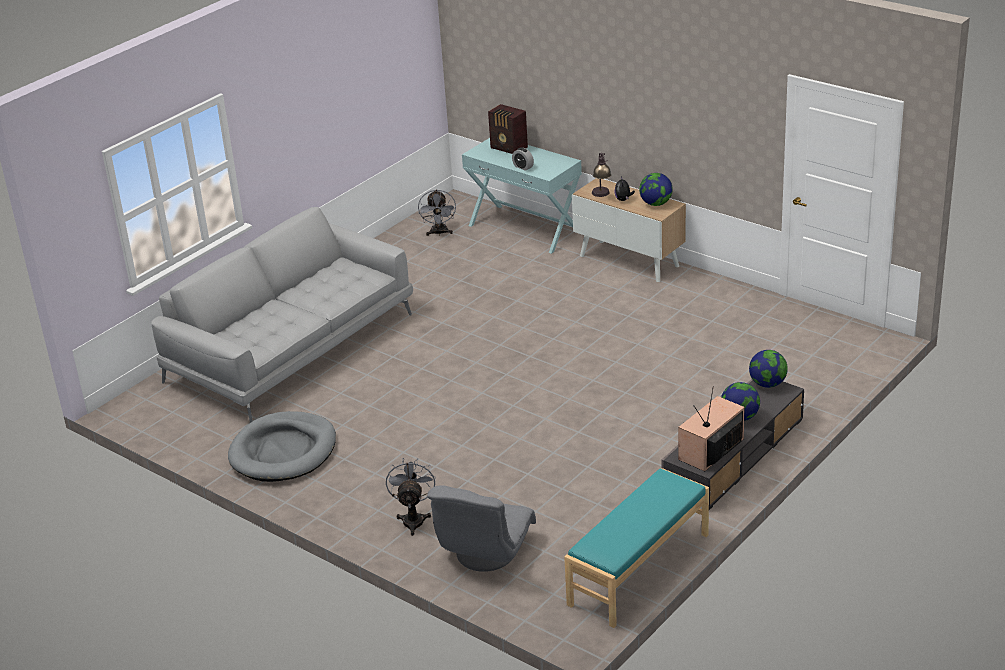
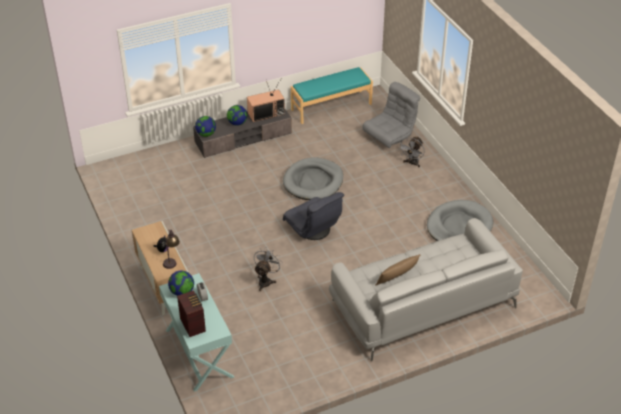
camera: 155 degrees left, 10 degrees up
grey fan [418,190,456,236] -> grey fan moved to [254,247,283,291]
globe [639,173,673,206] -> globe moved to [168,271,194,296]
none -> grey dog bed [283,158,343,200]
none -> grey armchair [283,192,344,240]
none -> brown pillow [375,254,421,286]

